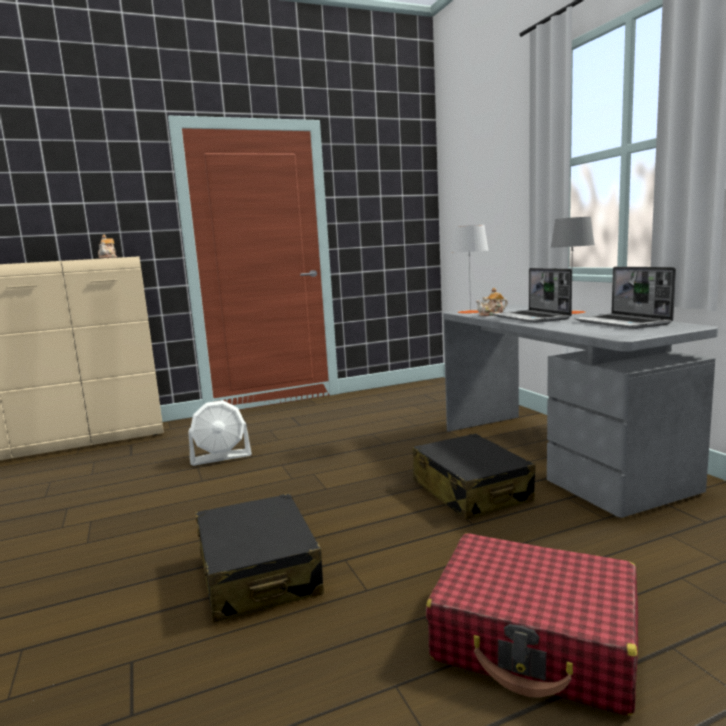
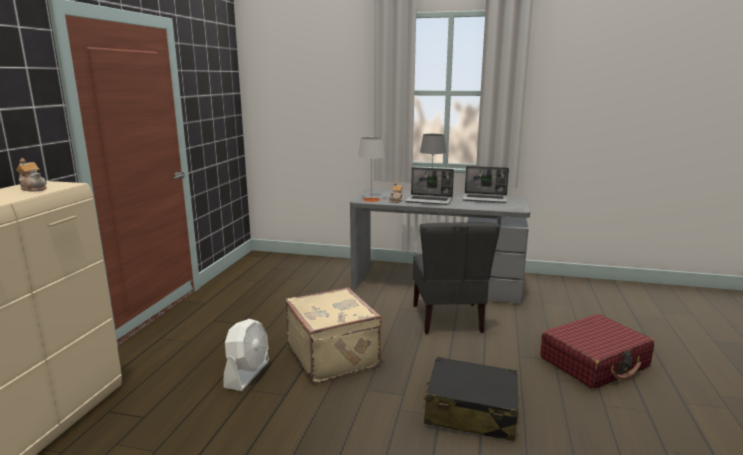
camera: 55 degrees left, 5 degrees up
black suitcase [413,433,536,519] -> grey chair [413,223,500,334]
none -> beige suitcase [286,287,382,383]

